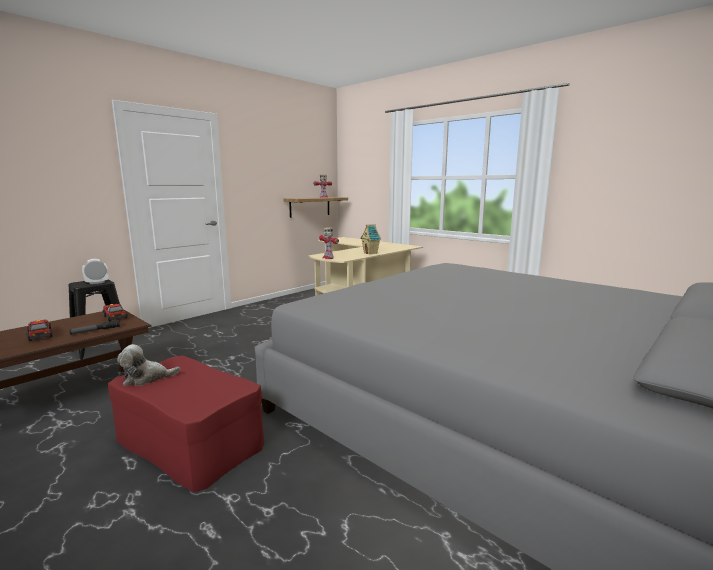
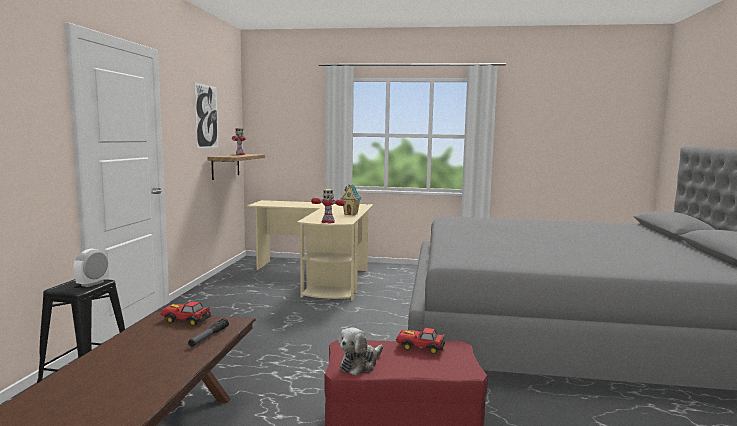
camera: 35 degrees left, 5 degrees down
toy car [26,320,53,341] -> toy car moved to [396,328,445,354]
none -> picture [194,82,218,148]

